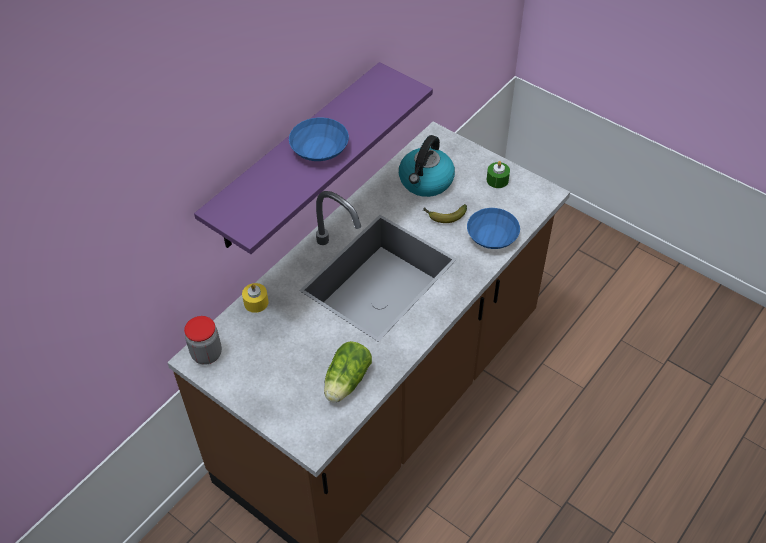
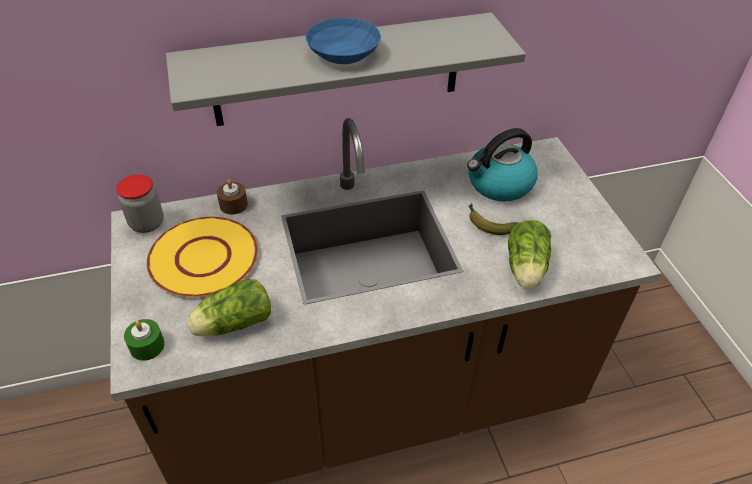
camera: 35 degrees right, 5 degrees down
purple shelf [194,62,433,254] -> grey shelf [166,12,526,126]
yellow candle [242,283,269,313] -> brown candle [217,179,248,215]
blue bowl [467,208,520,249] -> lettuce [508,220,552,289]
green candle [487,161,510,188] -> green candle moved to [124,319,165,361]
none -> yellow plate [147,217,258,297]

